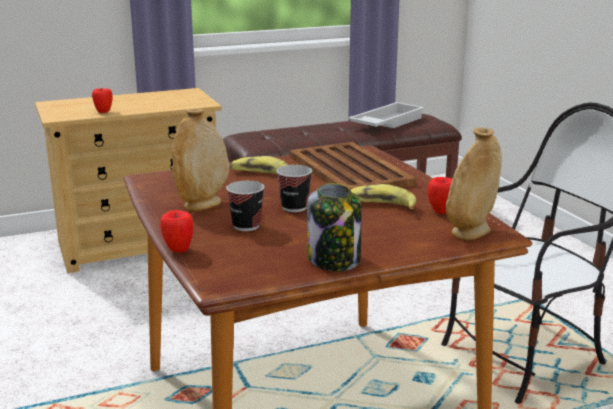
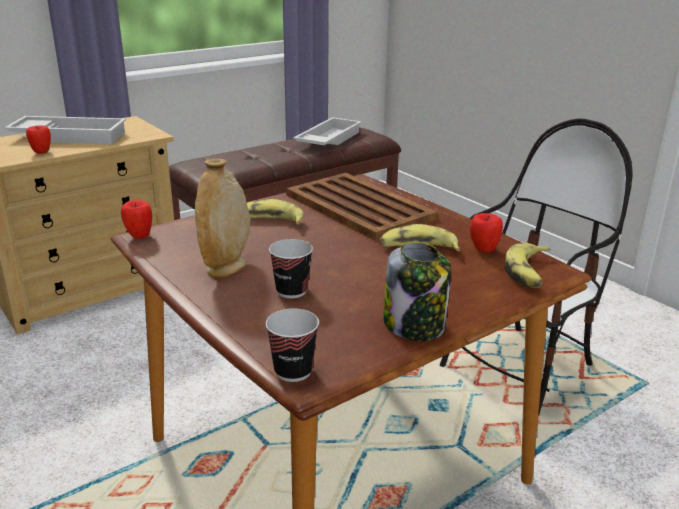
camera: 15 degrees left, 5 degrees up
apple [160,210,193,253] -> apple moved to [121,200,152,239]
cup [276,165,312,212] -> cup moved to [266,309,319,382]
beige vase [446,128,502,240] -> banana [505,243,551,288]
none -> white tray [4,116,126,144]

